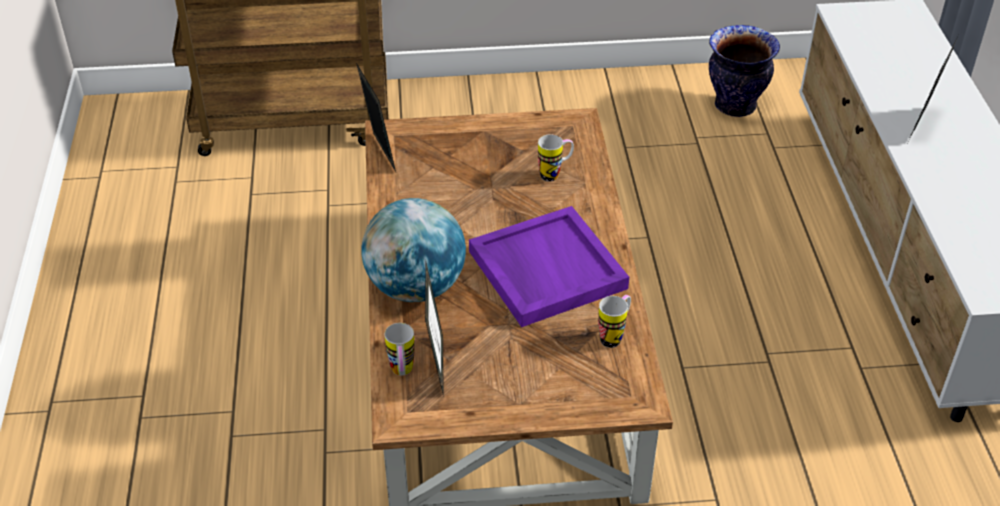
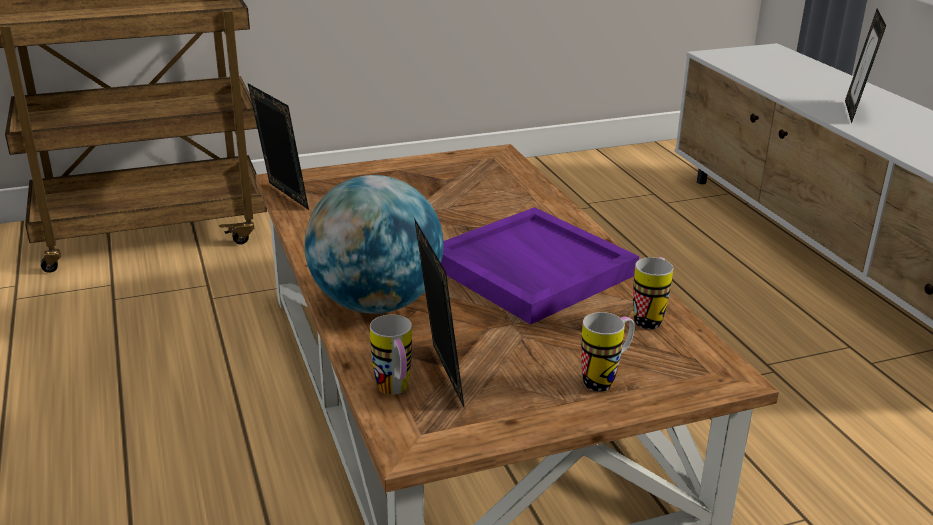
camera: 15 degrees left, 15 degrees down
mug [538,134,574,182] -> mug moved to [581,312,635,392]
vase [709,25,780,117] -> none

